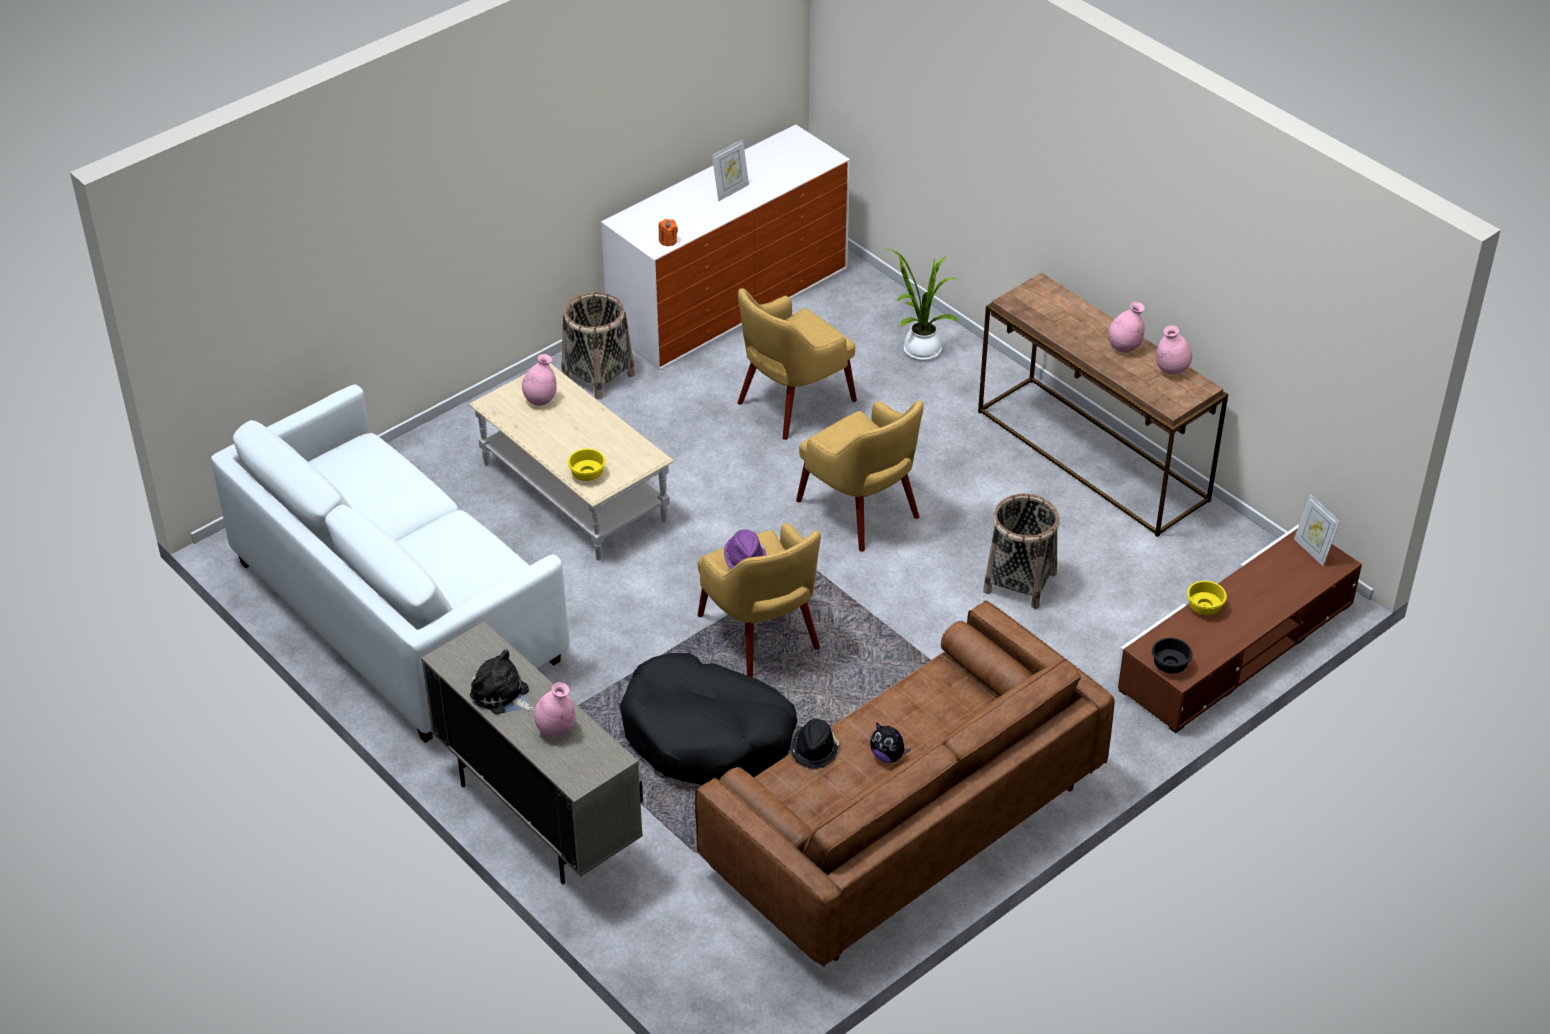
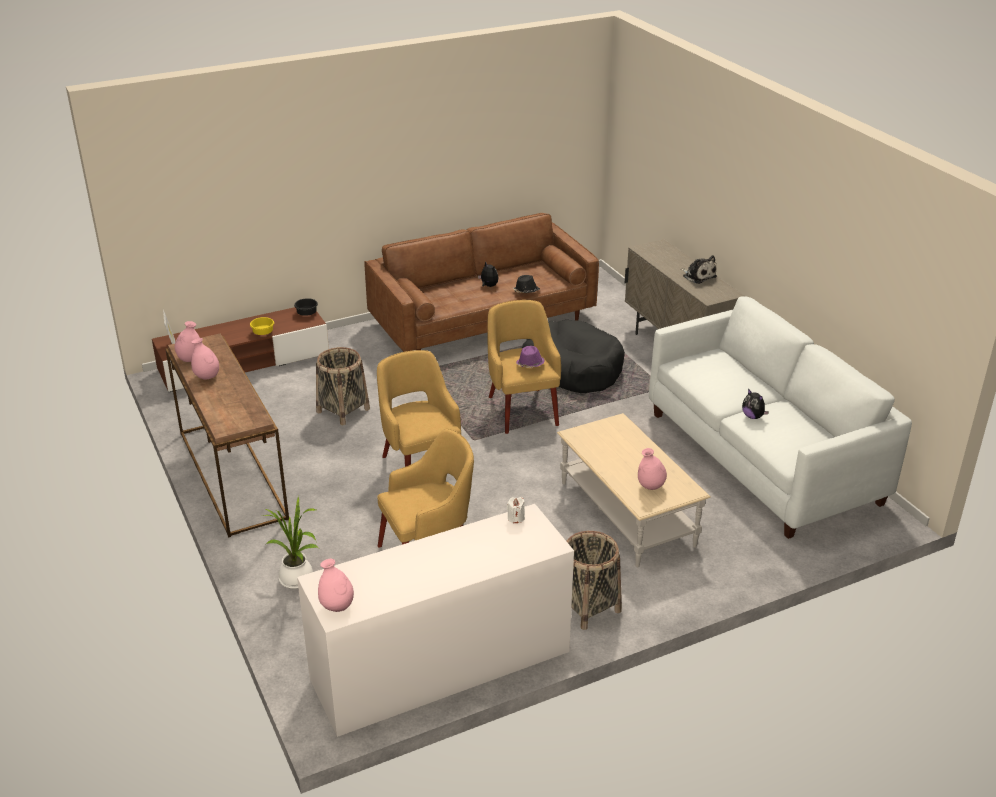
camera: 165 degrees left, 10 degrees down
pink vase [534,683,576,737] -> pink vase moved to [318,559,354,612]
yellow bowl [568,449,606,481] -> none
orange candle [659,219,678,246] -> white candle [507,497,525,524]
picture frame [712,139,749,201] -> none
none -> plush toy [742,389,769,419]

